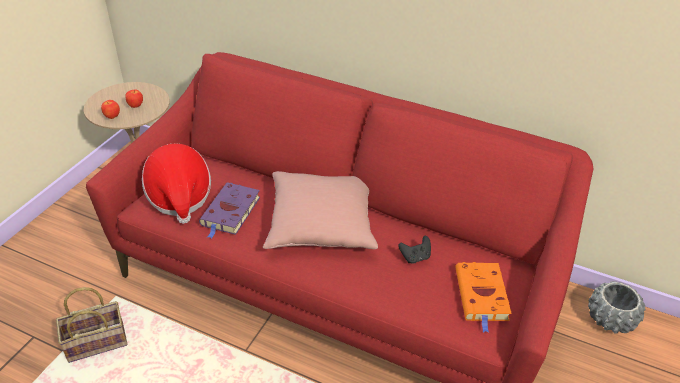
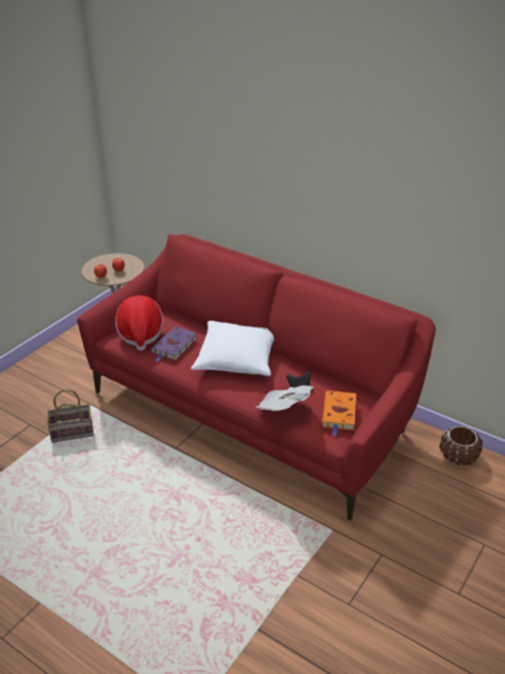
camera: 10 degrees right, 5 degrees down
pink pillow [263,171,378,249] -> white pillow [191,321,274,376]
grey planter [588,281,645,334] -> brown planter [440,426,483,465]
none -> newspaper [256,385,314,411]

